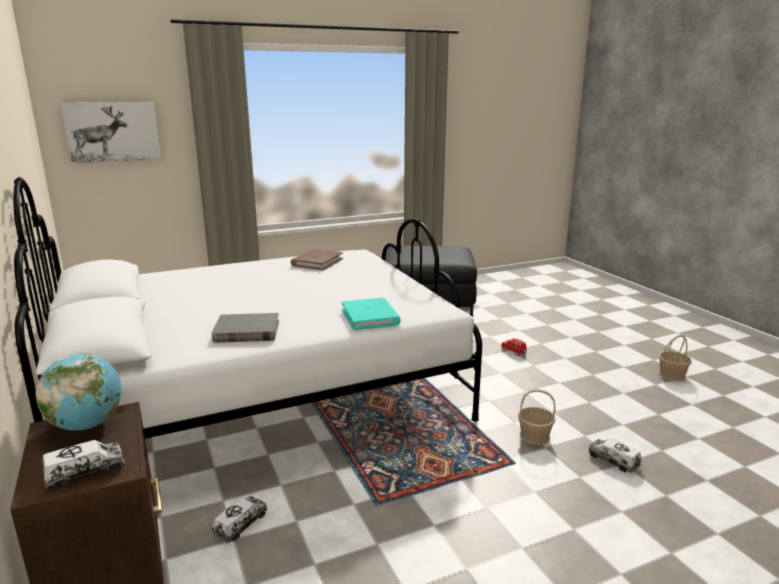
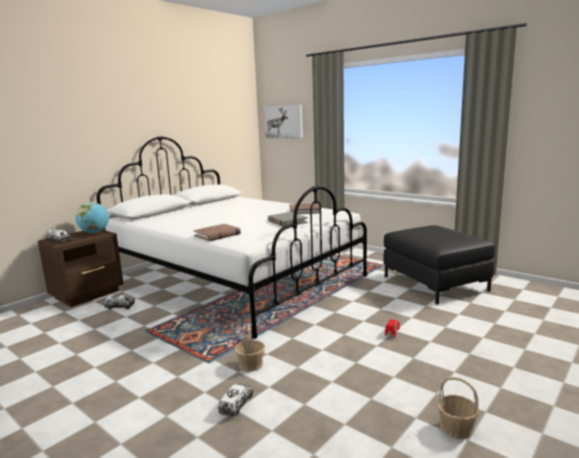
camera: 65 degrees right, 5 degrees down
grey book [212,313,279,343] -> grey book moved to [268,212,308,227]
turquoise book [342,298,401,330] -> brown book [194,224,241,241]

